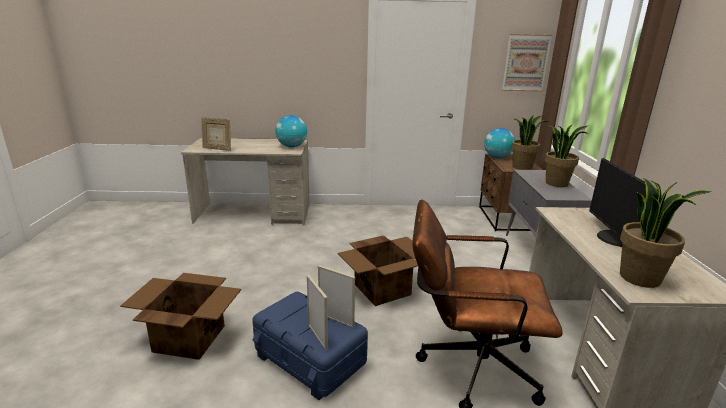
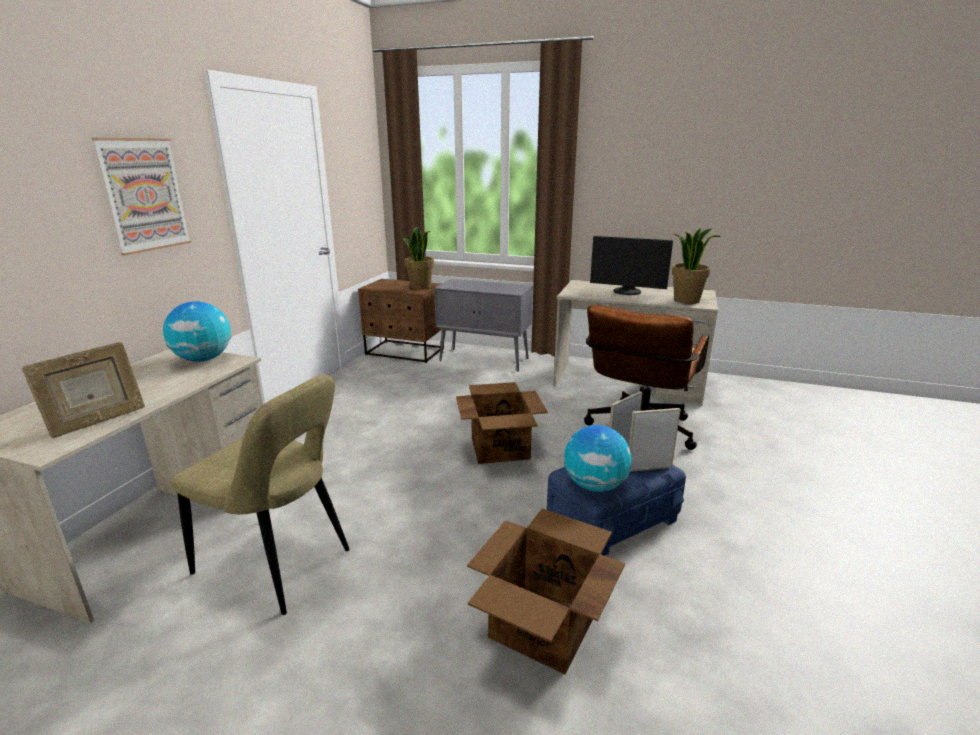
camera: 70 degrees left, 0 degrees up
globe [484,128,515,158] -> globe moved to [564,425,632,492]
picture [502,34,552,92] -> picture moved to [92,138,192,255]
potted plant [545,124,588,187] -> none
none -> beige chair [171,374,350,615]

